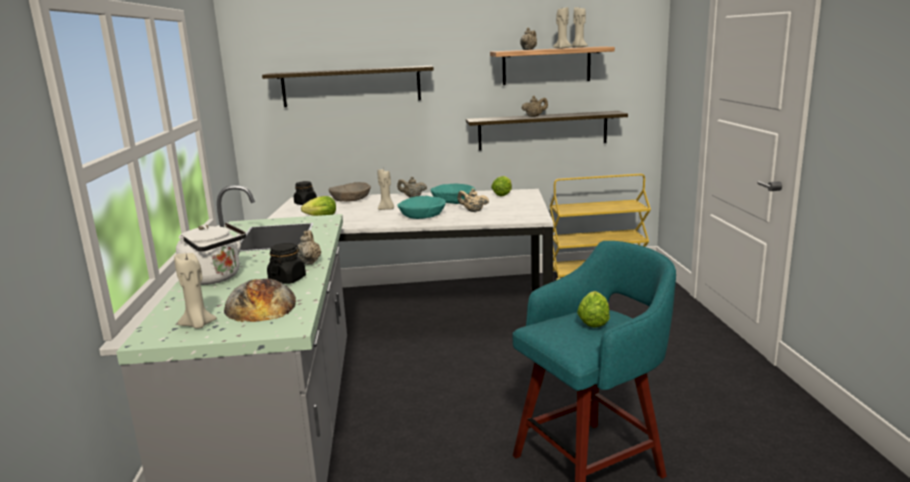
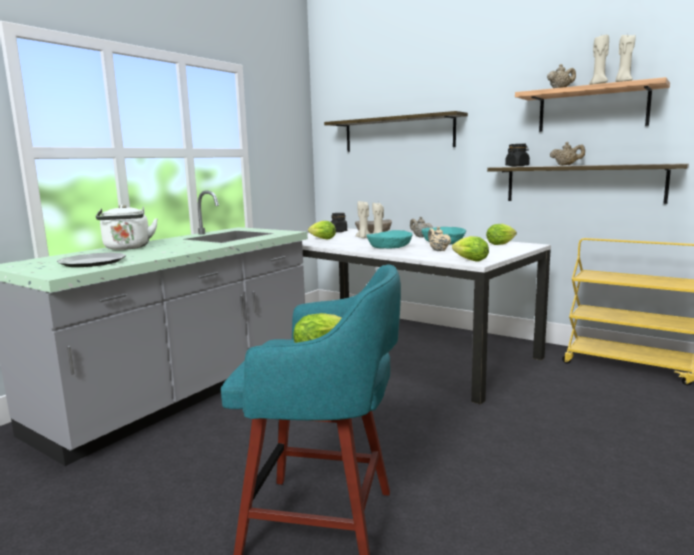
camera: 40 degrees right, 5 degrees down
beige candle [174,253,217,329] -> beige candle moved to [356,201,370,238]
bread [224,279,296,322] -> plate [56,253,126,267]
black jar [267,243,306,284] -> black jar moved to [505,144,530,167]
beige teapot [297,230,321,265] -> none
none -> lettuce [452,236,489,261]

